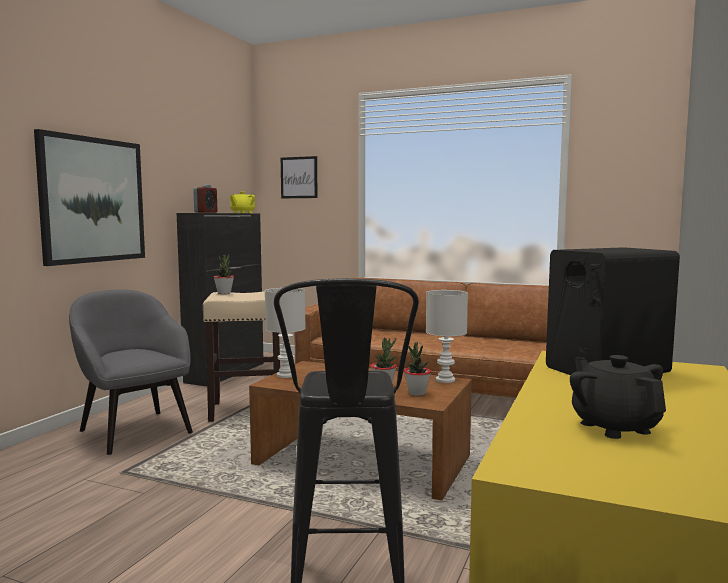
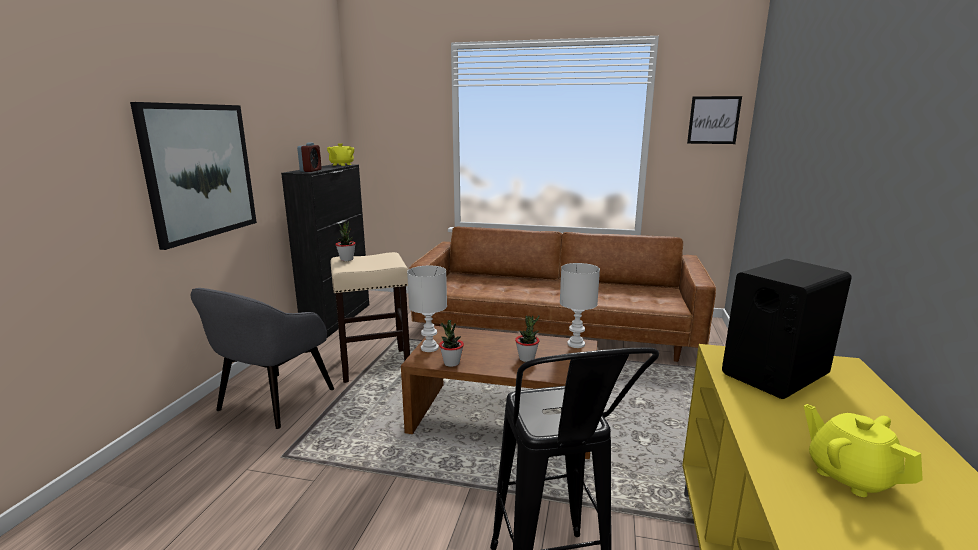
camera: 10 degrees left, 10 degrees up
grey armchair [69,290,193,455] -> grey armchair turned 105 degrees counterclockwise [191,288,334,429]
picture [281,156,318,198] -> picture moved to [687,96,742,144]
potted plant [404,342,431,396] -> potted plant moved to [439,320,464,367]
black teapot [570,355,666,439] -> yellow teapot [804,404,923,497]

